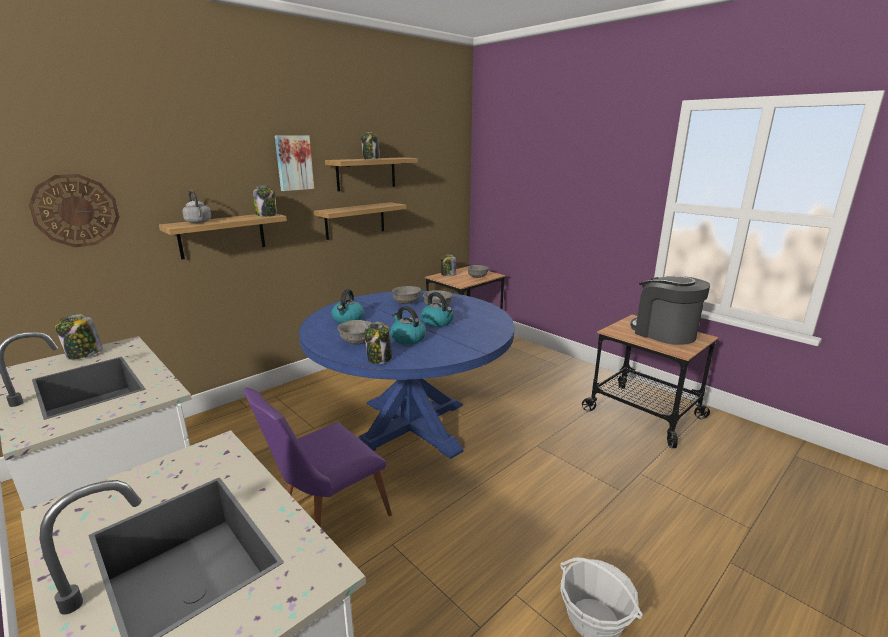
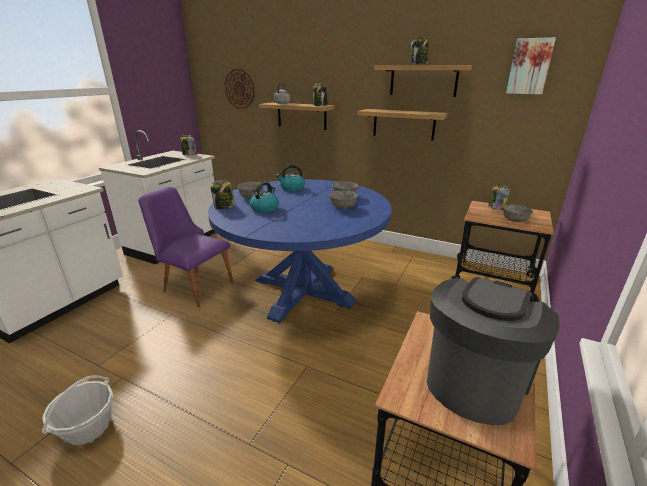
camera: 70 degrees right, 5 degrees up
picture [275,135,314,191] -> picture moved to [506,37,556,94]
kettle [421,292,454,327] -> none

